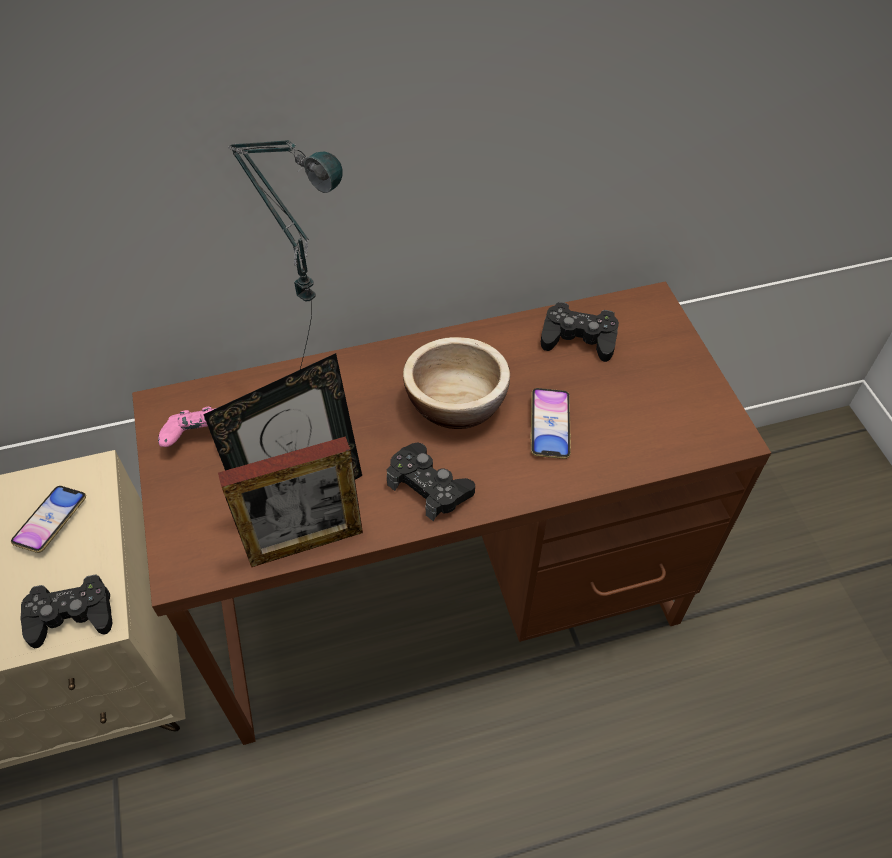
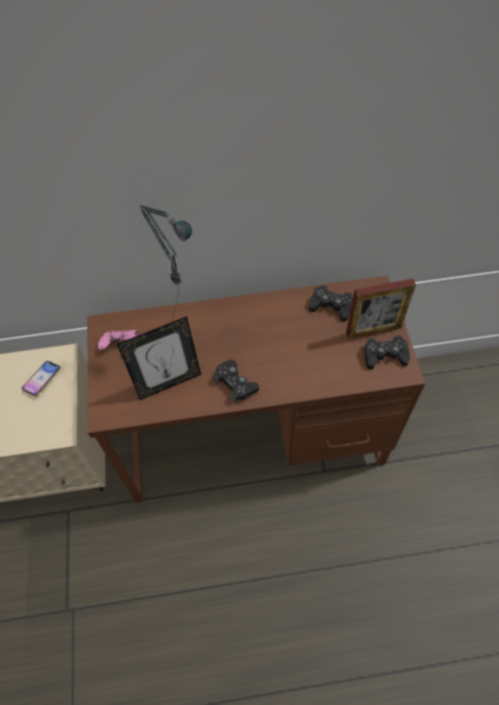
camera: 10 degrees right, 5 degrees up
black game controller [20,575,112,648] -> black game controller moved to [364,335,410,370]
picture frame [218,436,363,567] -> picture frame moved to [346,278,416,339]
bowl [403,337,510,429] -> none
phone [531,388,571,459] -> none

